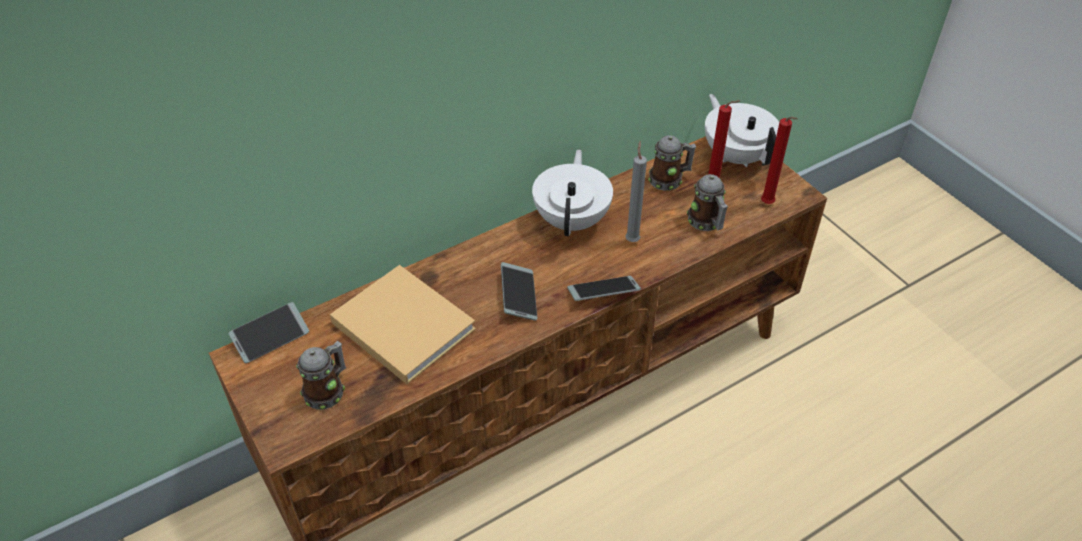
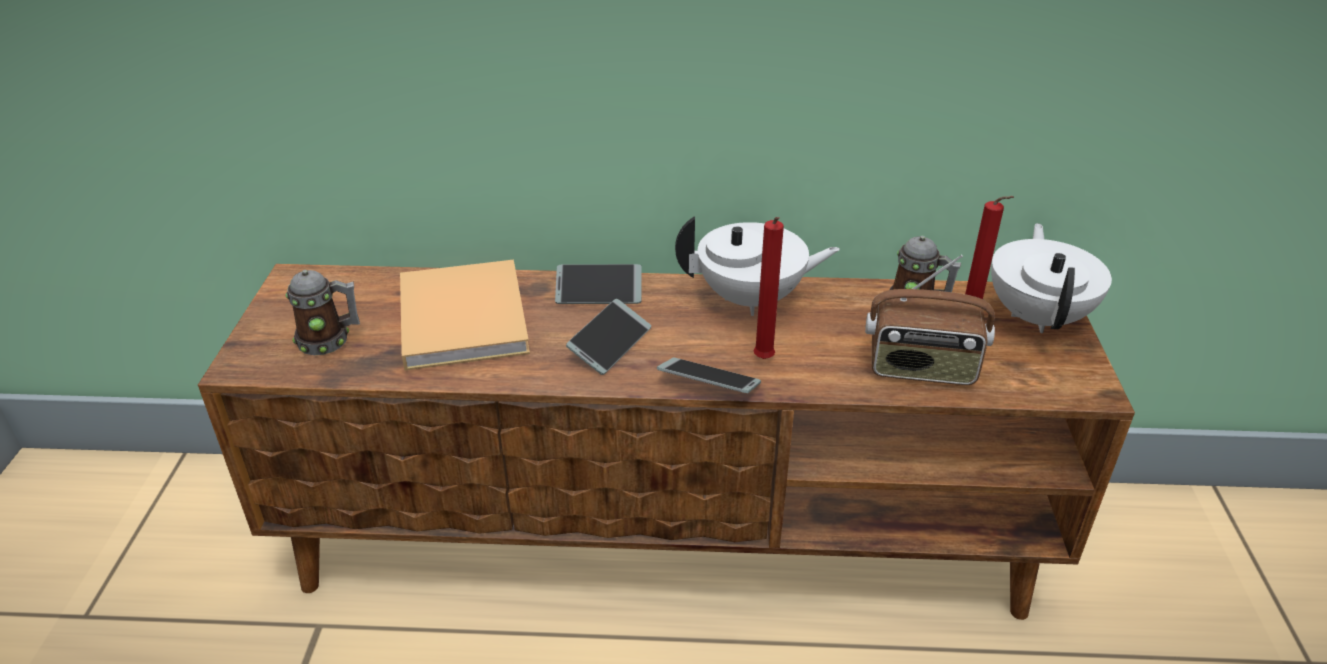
camera: 35 degrees right, 10 degrees down
phone [229,302,309,363] -> phone moved to [555,264,642,304]
white teapot [532,150,613,236] -> white teapot turned 45 degrees clockwise [675,216,840,316]
grey candle [625,141,647,242] -> none
mug [687,174,728,231] -> radio [865,255,995,385]
red candle [761,117,798,204] -> red candle moved to [753,217,784,359]

